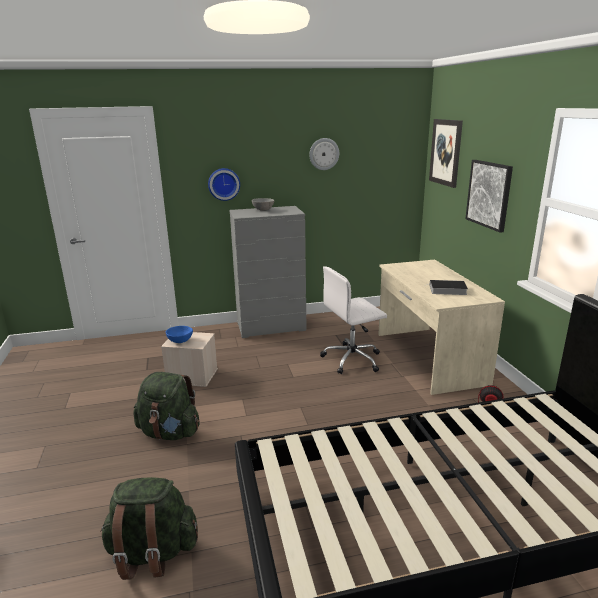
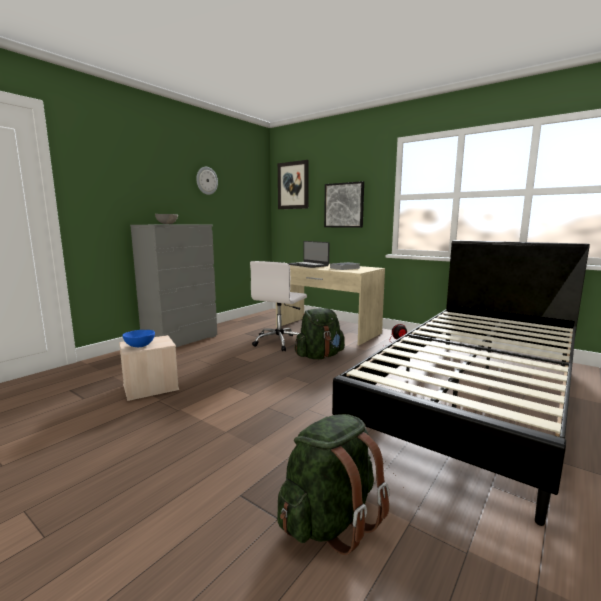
camera: 40 degrees left, 10 degrees down
green backpack [133,372,199,440] -> green backpack moved to [295,308,345,359]
wall clock [208,168,240,201] -> none
none -> laptop [288,241,329,268]

